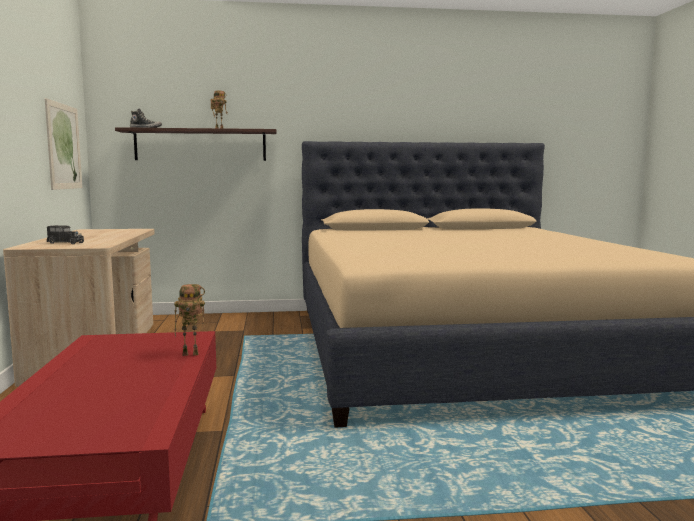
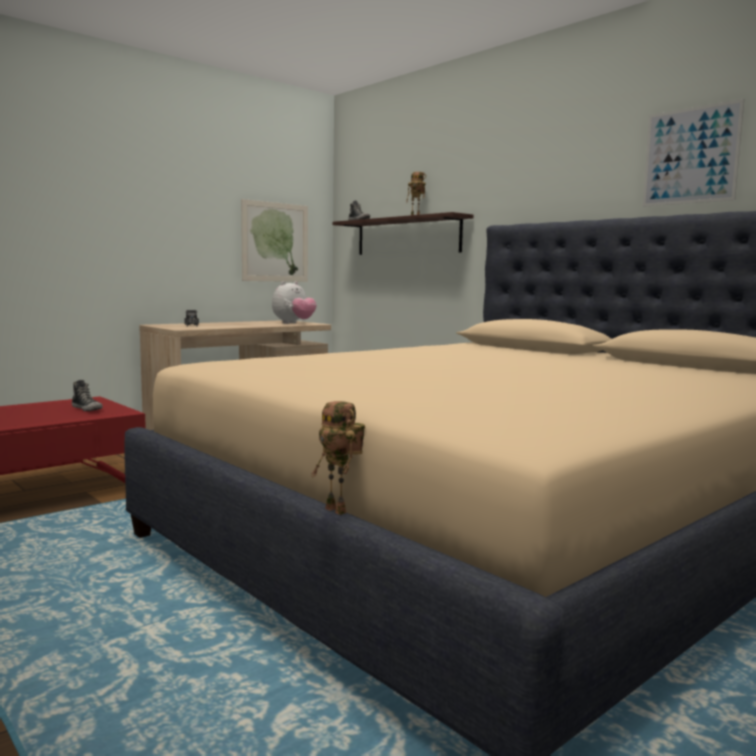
camera: 55 degrees right, 0 degrees up
toy robot [174,284,205,356] -> toy robot moved to [311,401,365,515]
none -> shoe [72,380,103,411]
none -> plush toy [272,281,317,324]
none -> picture [643,99,744,207]

